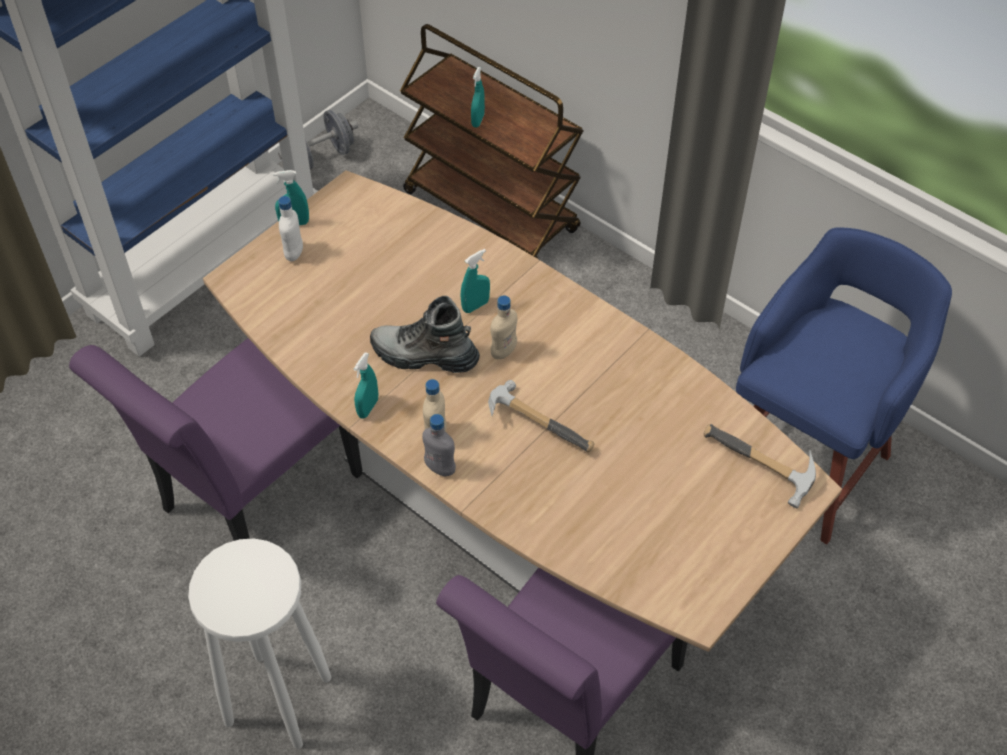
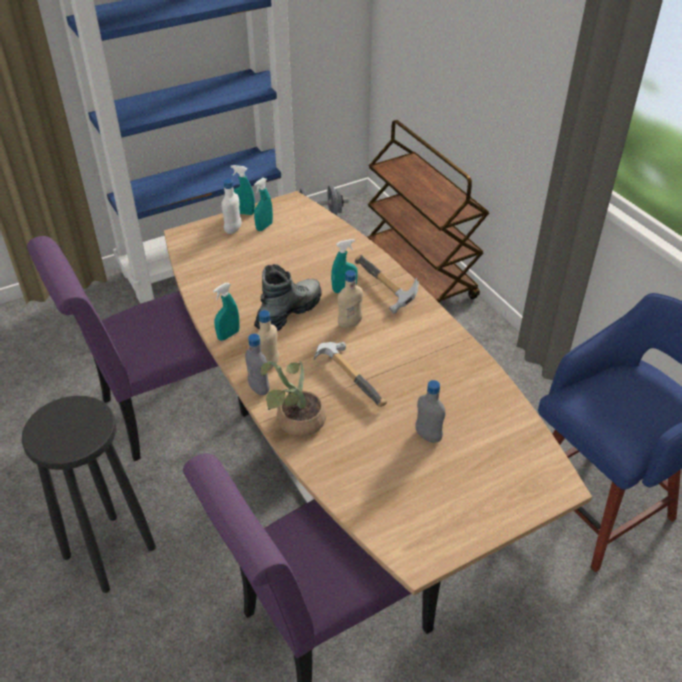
camera: 20 degrees right, 10 degrees down
white stool [188,538,331,749] -> black stool [22,396,156,593]
boot [370,296,480,373] -> boot turned 90 degrees clockwise [254,264,321,331]
turquoise spray bottle [471,67,485,127] -> turquoise spray bottle moved to [254,178,273,231]
hammer [704,424,816,508] -> hammer moved to [355,255,419,314]
none -> potted plant [261,361,327,437]
none -> grey bottle [415,380,446,443]

